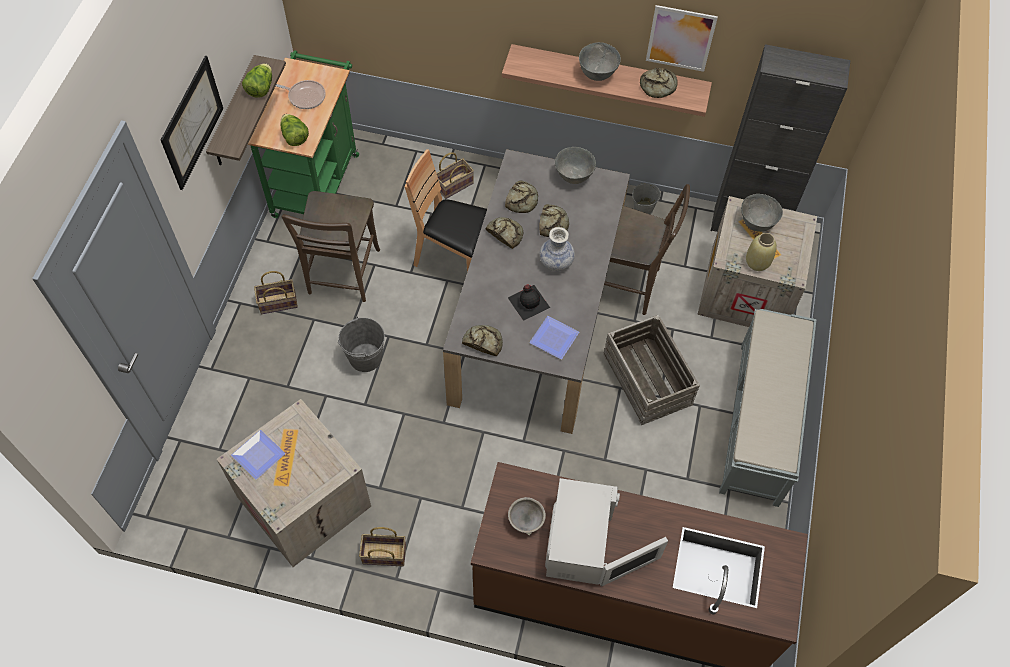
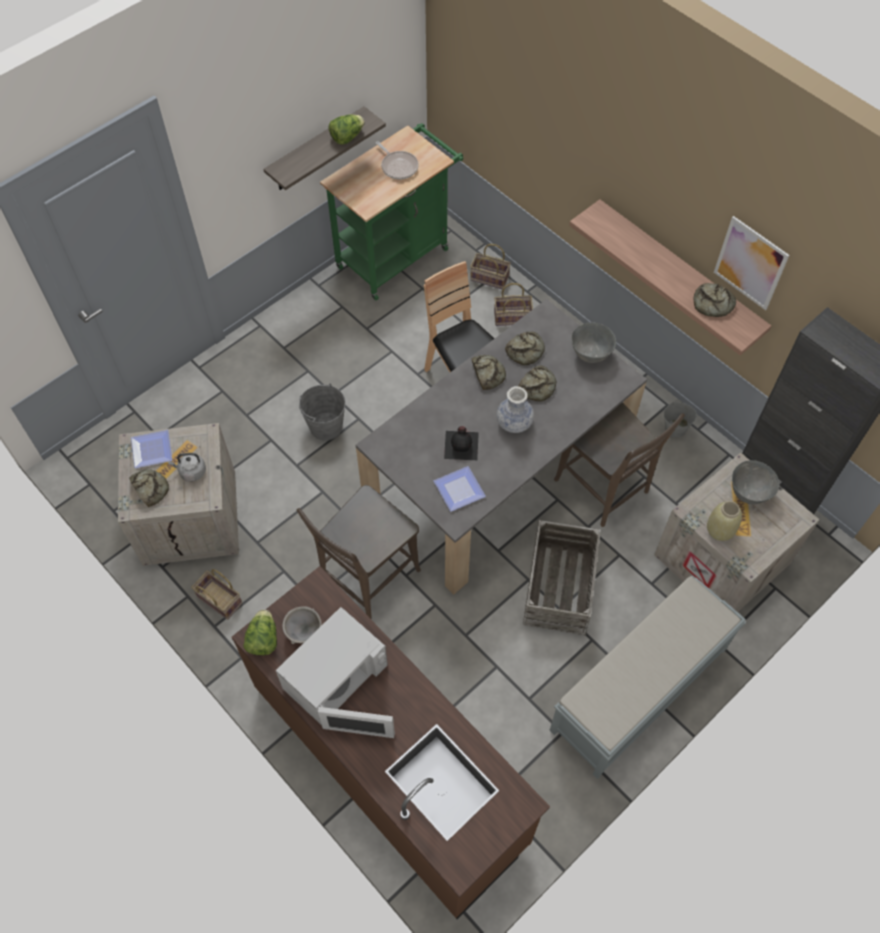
camera: 35 degrees right, 0 degrees up
picture [161,56,223,190] -> none
basket [254,271,298,314] -> basket moved to [470,244,511,289]
lettuce [280,114,309,146] -> lettuce moved to [243,610,277,656]
brown chair [282,191,380,302] -> brown chair moved to [297,485,421,619]
bread [462,325,503,356] -> bread moved to [129,469,169,507]
grey bowl [579,42,621,81] -> none
none -> grey kettle [168,453,206,481]

